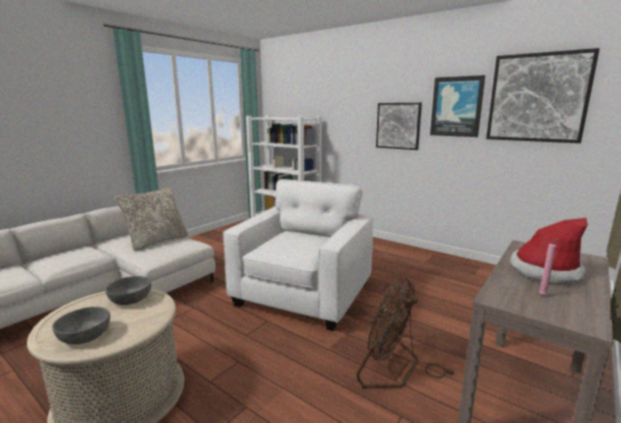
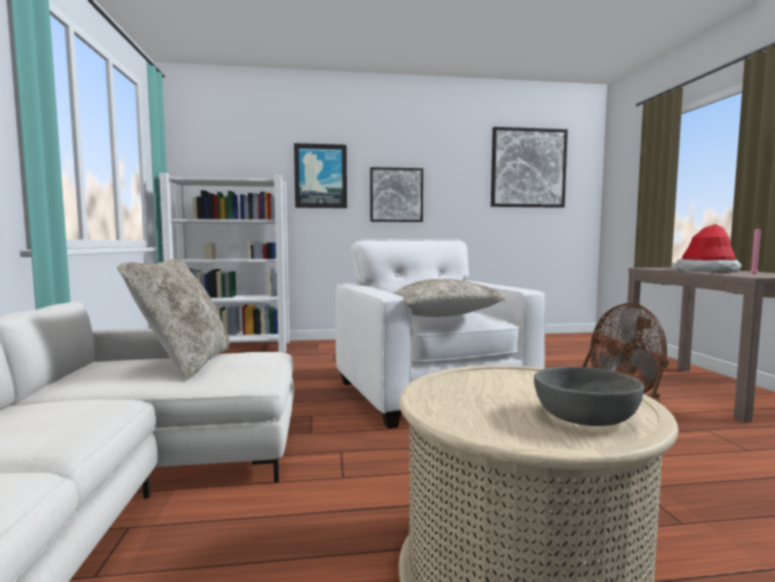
camera: 45 degrees left, 10 degrees down
grey bowl [105,276,151,305] -> none
picture [430,75,485,137] -> picture moved to [294,143,347,208]
none -> beige pillow [394,279,505,317]

